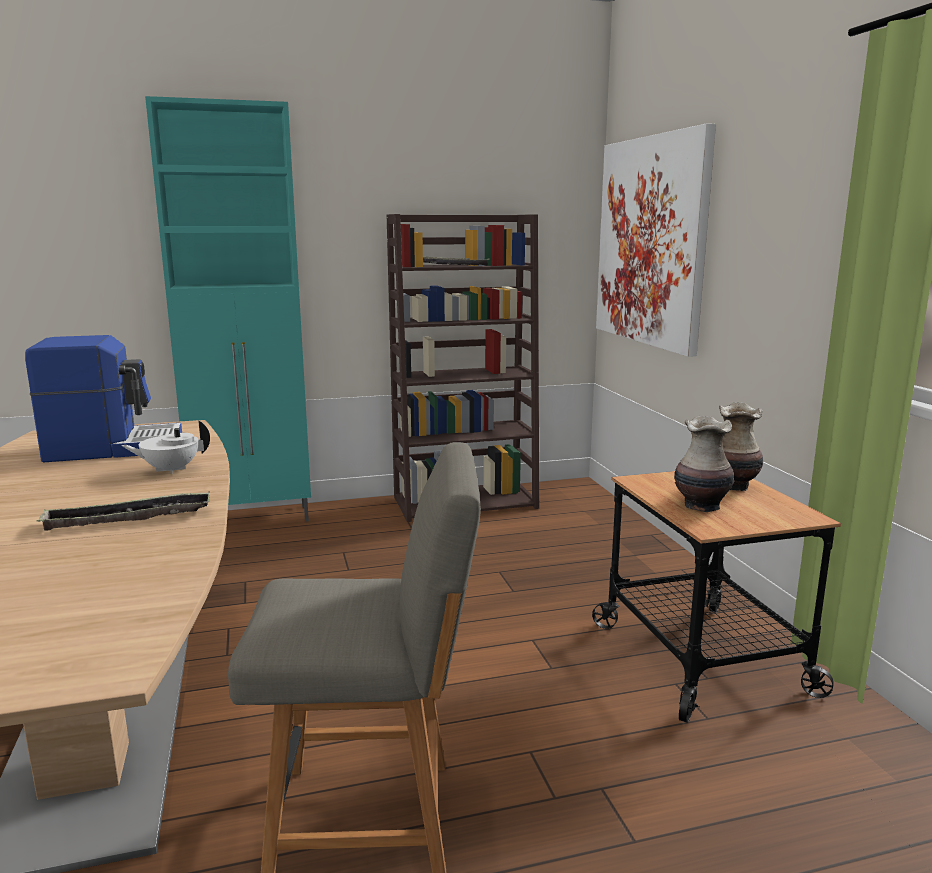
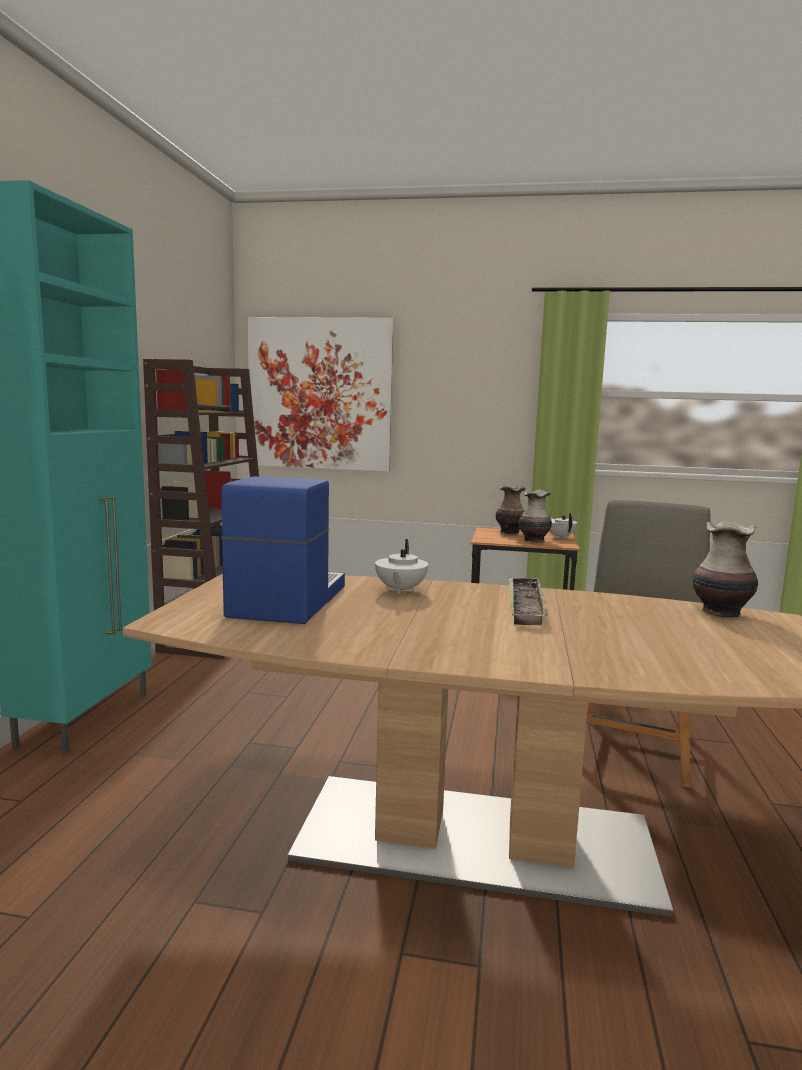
camera: 65 degrees left, 5 degrees down
none -> white teapot [549,513,577,539]
none -> vase [693,521,758,618]

